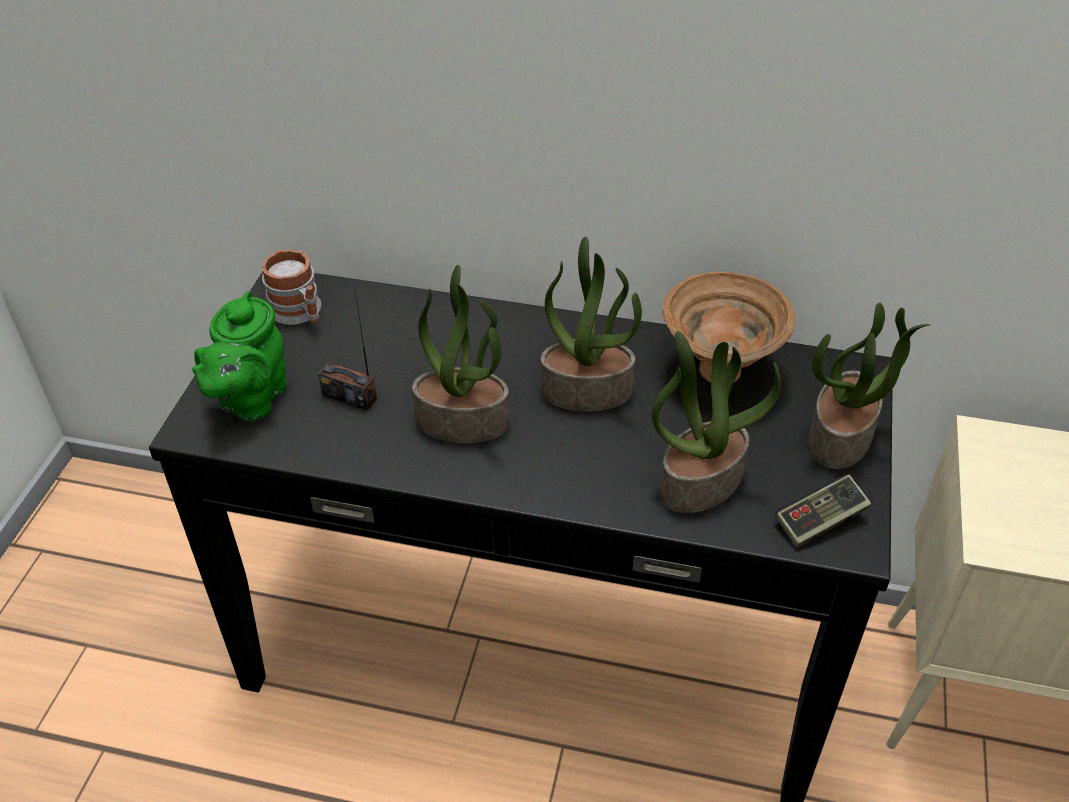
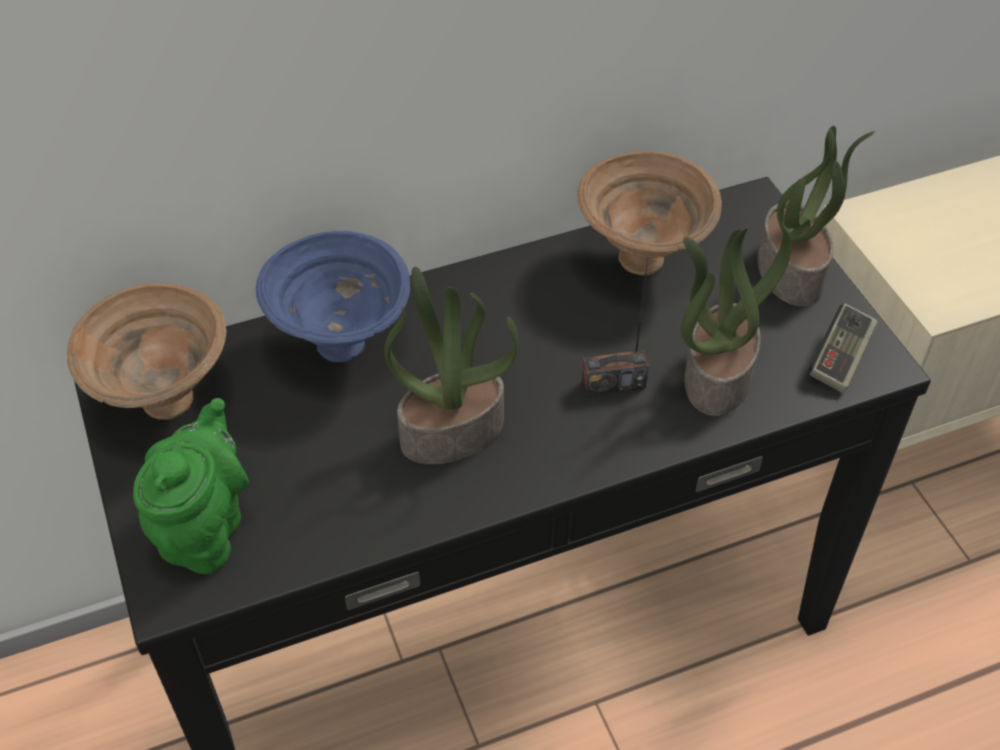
camera: 35 degrees left, 5 degrees up
green teapot [192,291,287,422] -> green teapot turned 150 degrees counterclockwise [133,398,249,574]
mug [262,249,321,325] -> brown bowl [67,283,226,420]
radio [318,286,377,411] -> radio moved to [582,259,649,396]
potted plant [540,236,642,412] -> none
none -> blue bowl [256,231,410,362]

